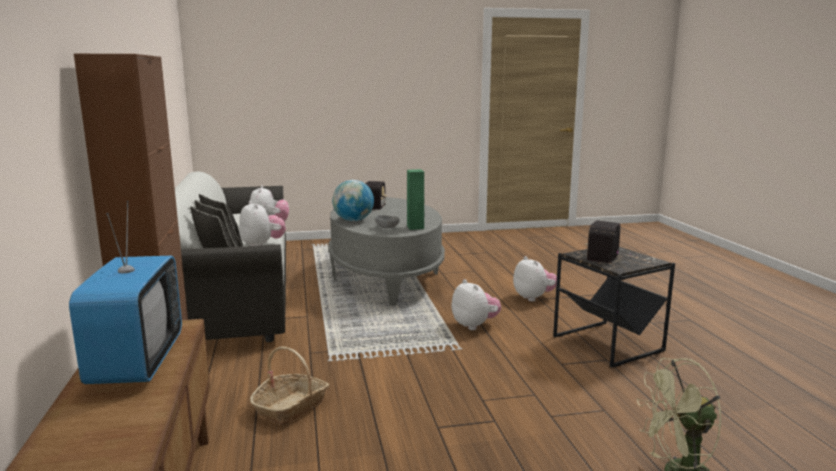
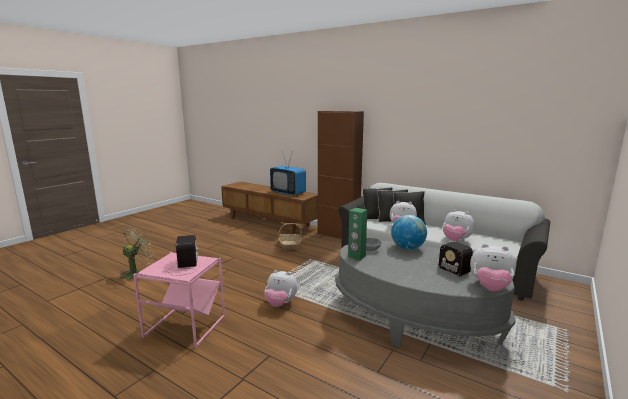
camera: 135 degrees right, 0 degrees up
plush toy [513,256,557,302] -> plush toy moved to [470,244,516,291]
black side table [553,247,675,368] -> pink side table [133,252,225,348]

